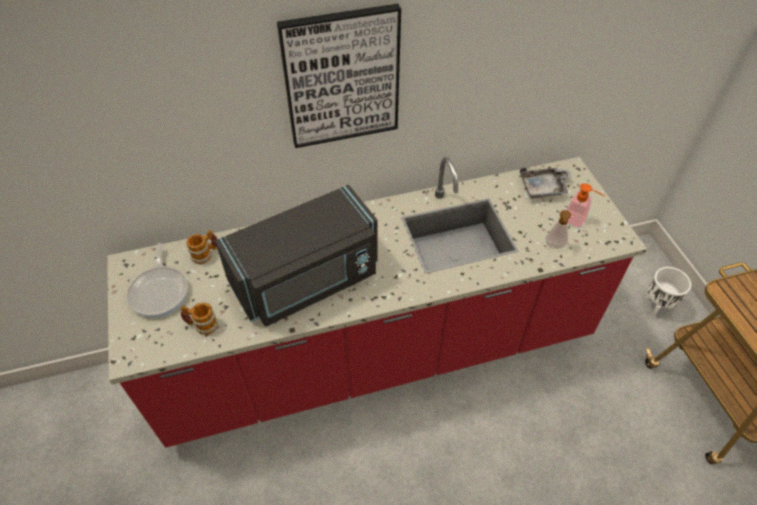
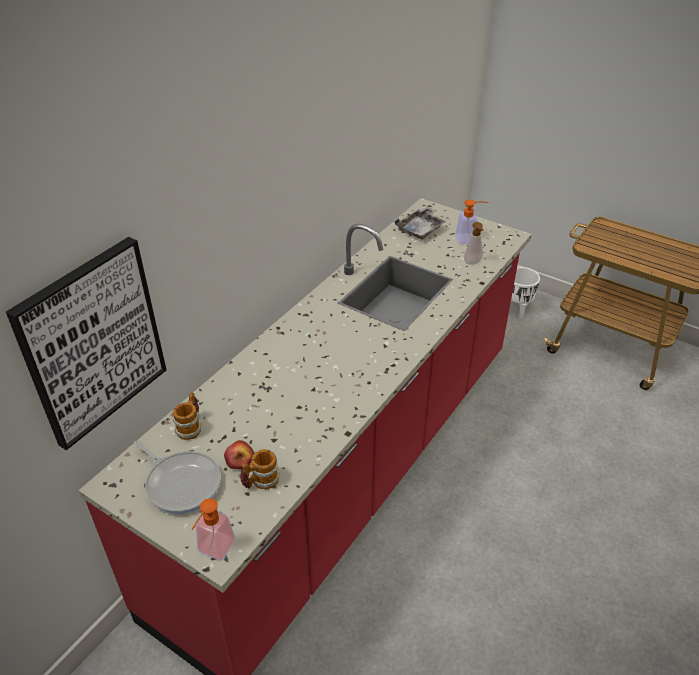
camera: 40 degrees left, 10 degrees down
black microwave [215,185,378,327] -> none
picture [277,4,401,148] -> picture moved to [6,237,166,450]
none -> soap dispenser [191,498,236,560]
none -> apple [224,440,254,469]

